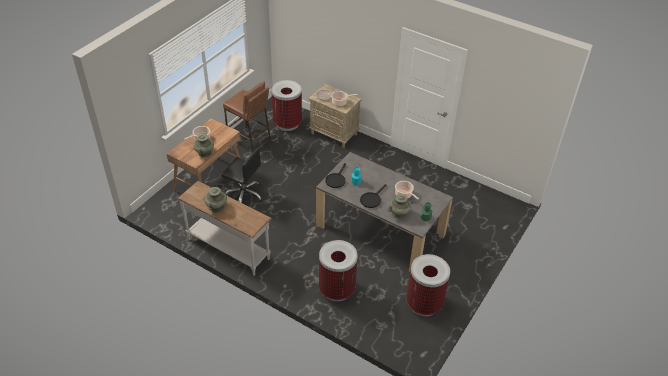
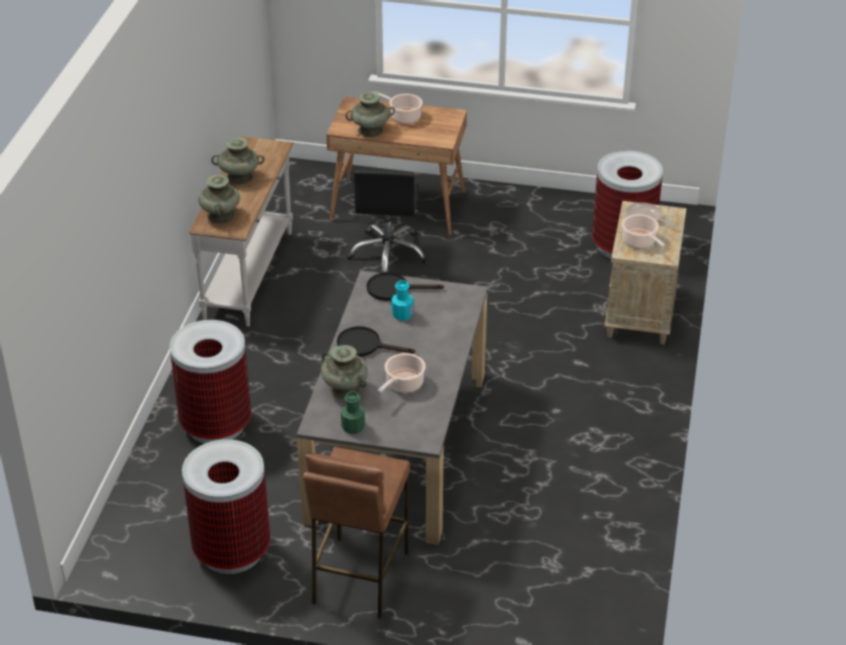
camera: 70 degrees right, 5 degrees down
brown stool [223,82,271,153] -> brown stool moved to [303,447,410,619]
none -> turquoise vase [198,175,240,224]

